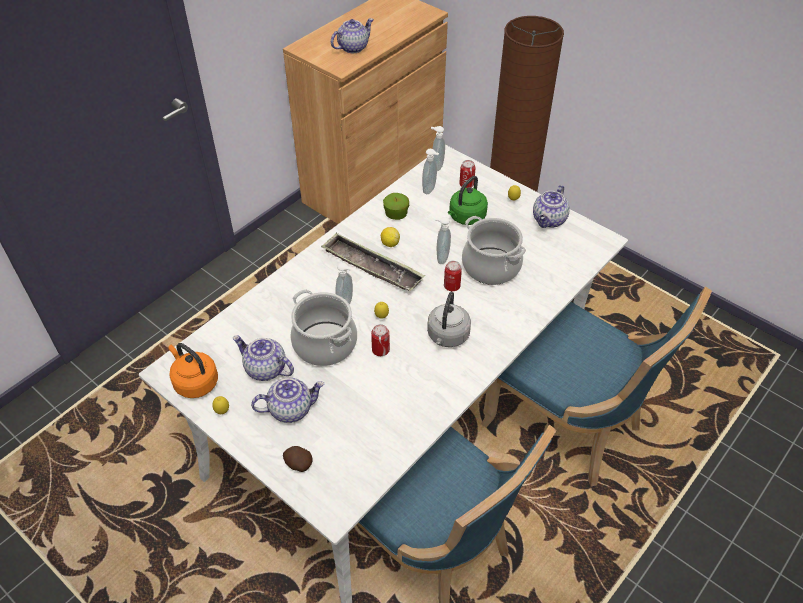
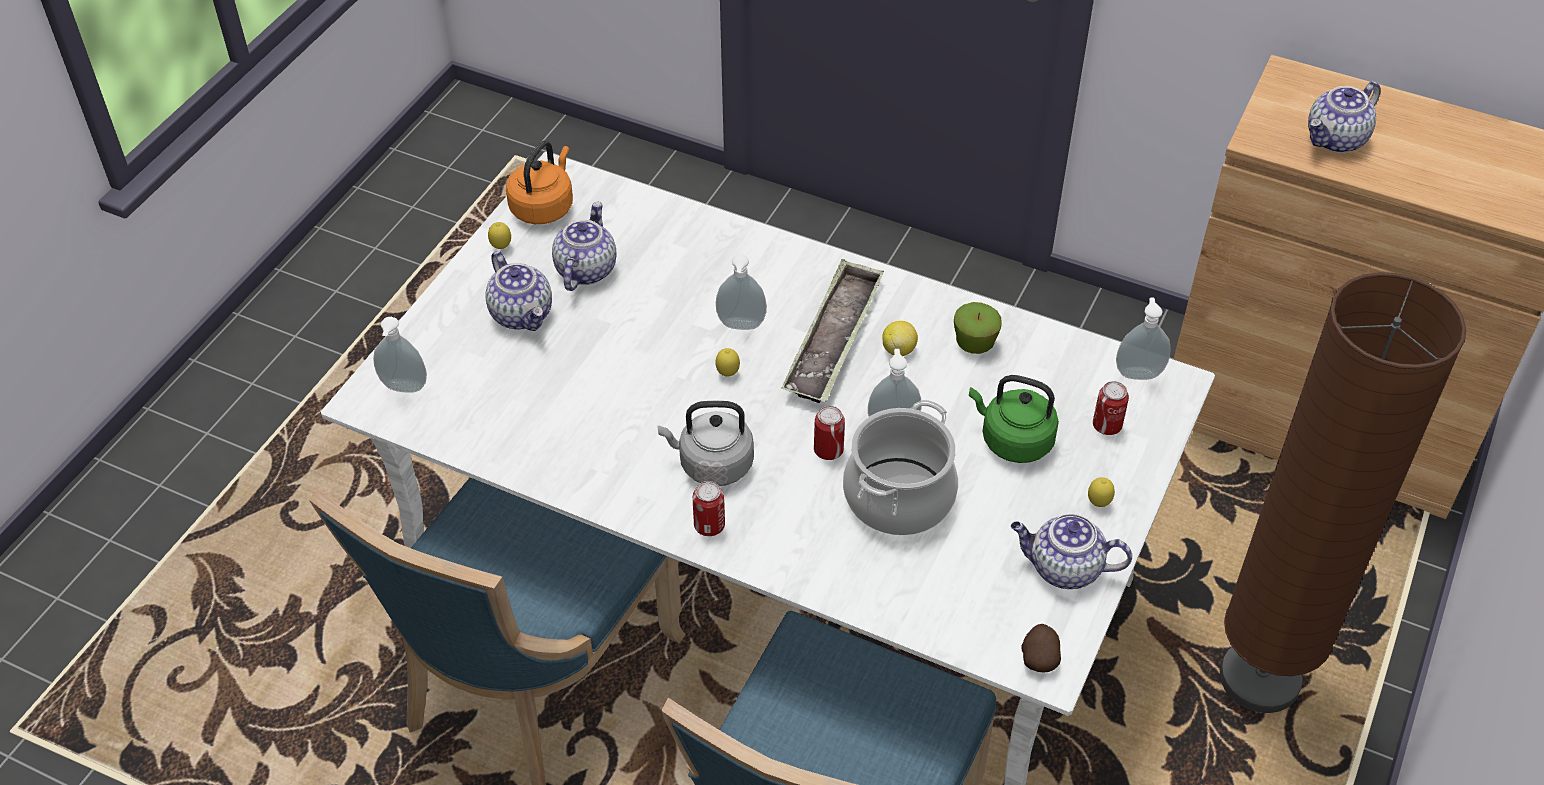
camera: 75 degrees right, 0 degrees up
potato [283,446,312,472] -> potato moved to [1021,624,1061,673]
cooking pot [290,289,357,366] -> none
teapot [331,18,374,53] -> teapot turned 105 degrees clockwise [1308,81,1381,153]
can [371,324,390,356] -> can moved to [693,481,725,536]
soap dispenser [422,149,439,194] -> soap dispenser moved to [373,317,427,393]

